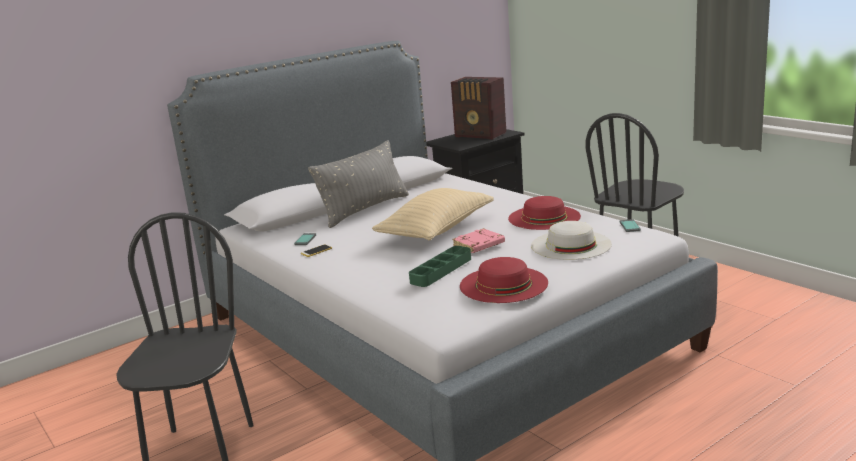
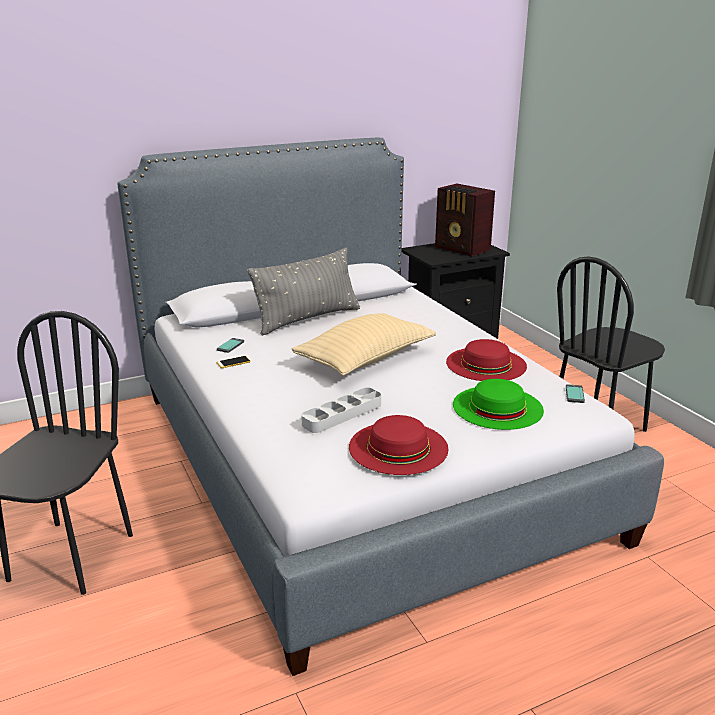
camera: 10 degrees right, 5 degrees up
green tray [409,246,471,287] -> grey tray [301,387,381,433]
pink book [452,228,505,253] -> none
white hat [531,221,612,260] -> green hat [453,379,544,430]

